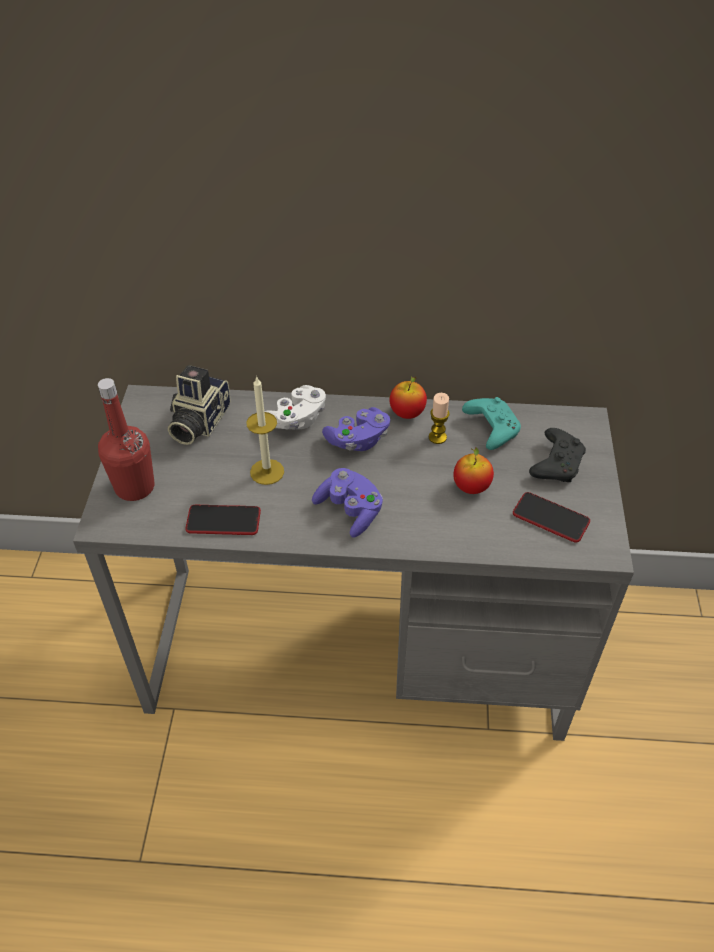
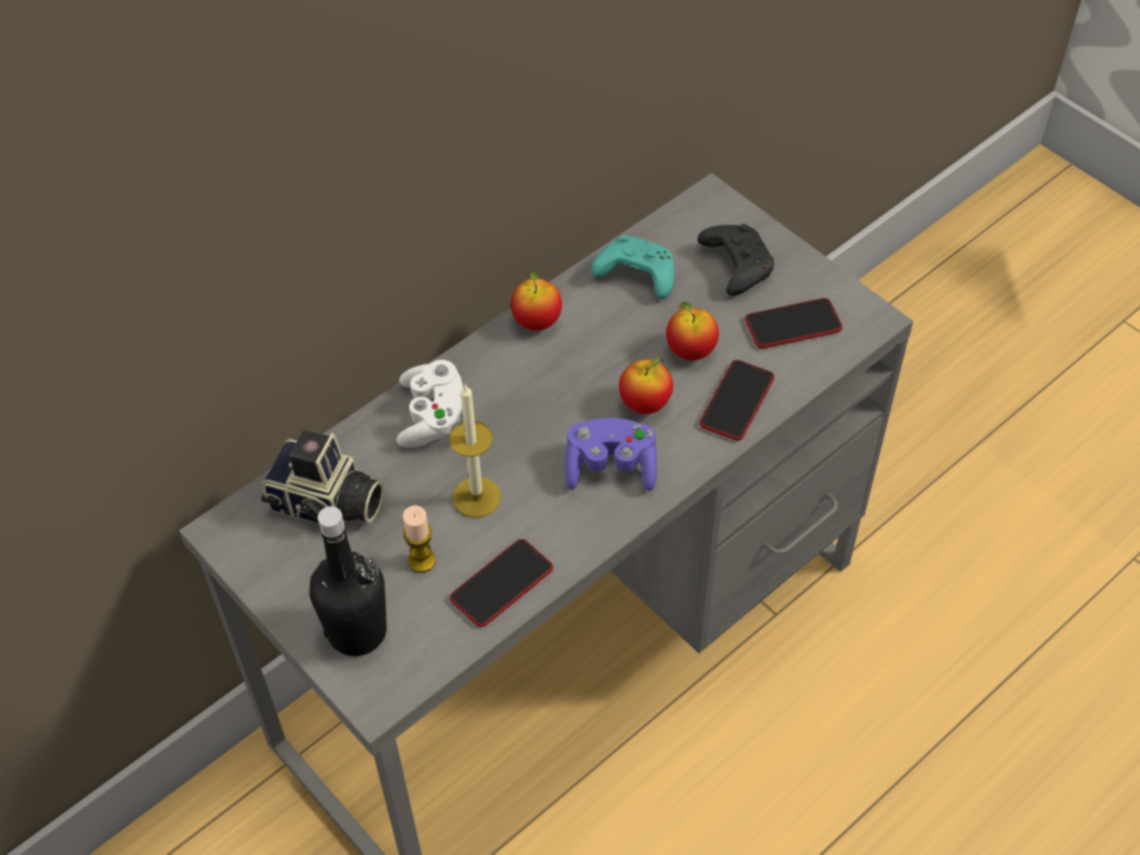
camera: 45 degrees left, 5 degrees up
red bottle [98,378,155,501] -> black bottle [309,506,387,656]
camera [168,365,231,445] -> camera turned 45 degrees counterclockwise [261,430,384,524]
purple game controller [322,407,390,451] -> none
candle [429,393,450,444] -> candle moved to [403,505,436,573]
none -> apple [619,356,673,414]
none -> phone [699,360,774,441]

